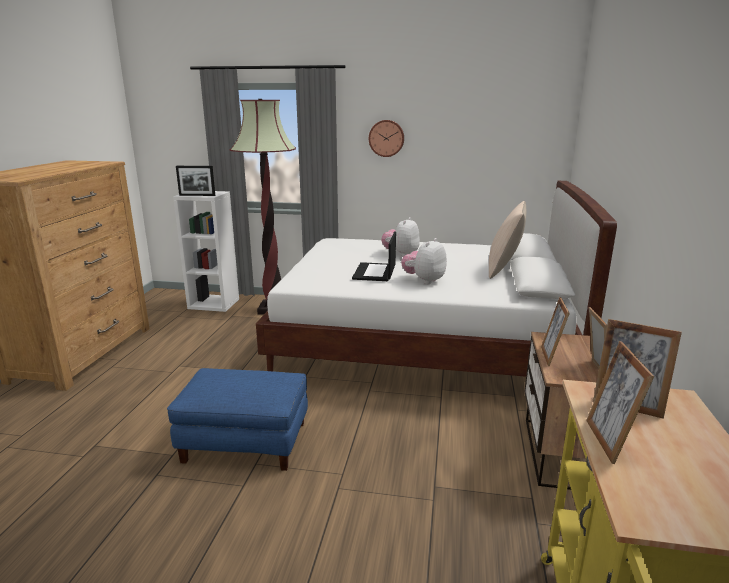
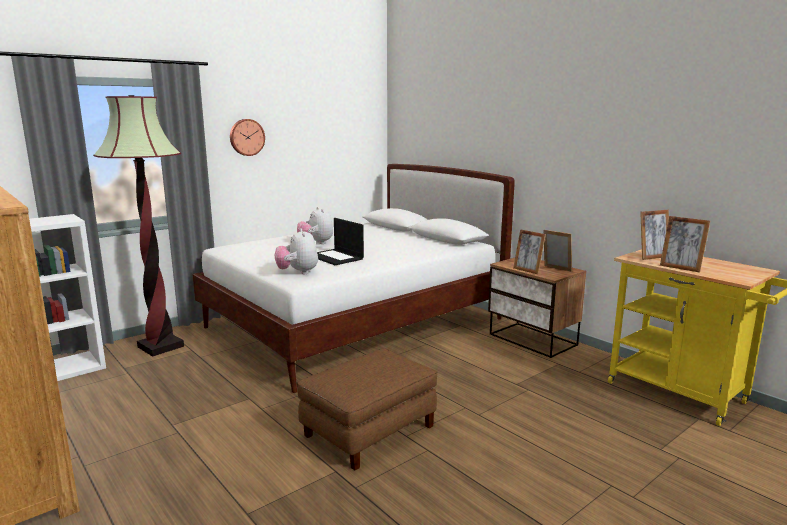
camera: 50 degrees left, 5 degrees down
blue ottoman [167,368,308,471] -> brown ottoman [297,348,437,470]
picture frame [176,166,215,196] -> none
plush toy [401,238,447,284] -> plush toy moved to [275,228,318,274]
beige pillow [489,201,526,279] -> none

